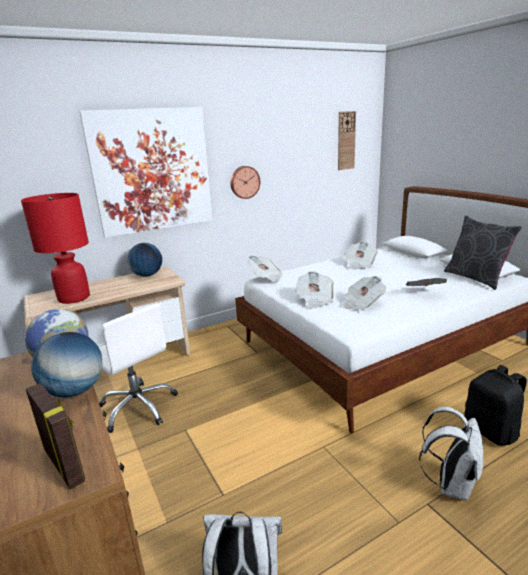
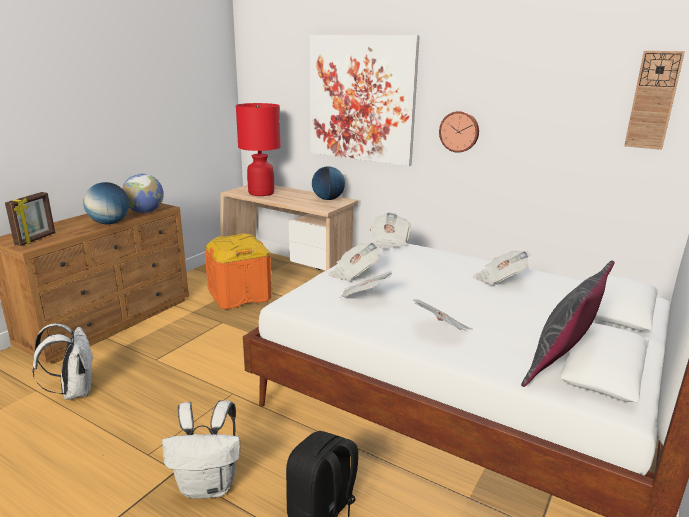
camera: 60 degrees right, 0 degrees up
white office chair [99,304,178,433] -> orange storage box [205,234,272,309]

